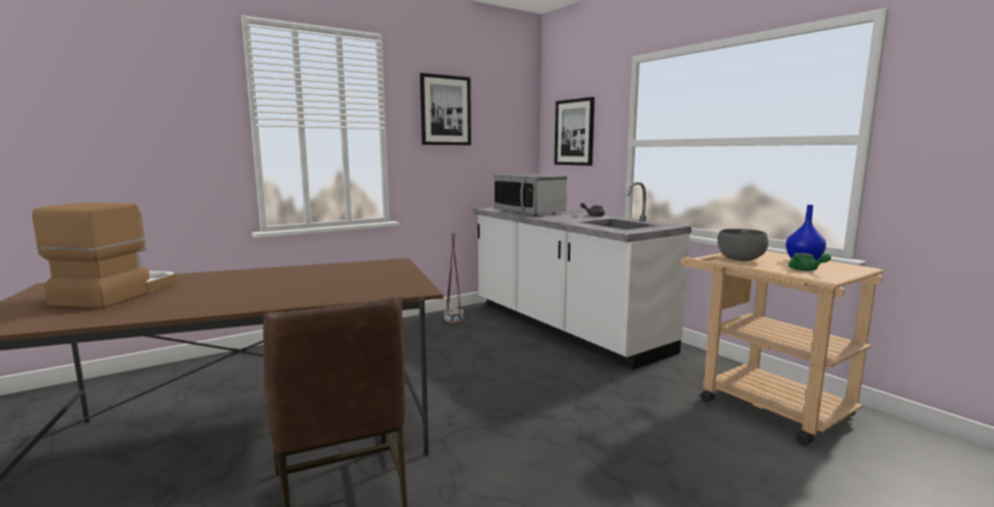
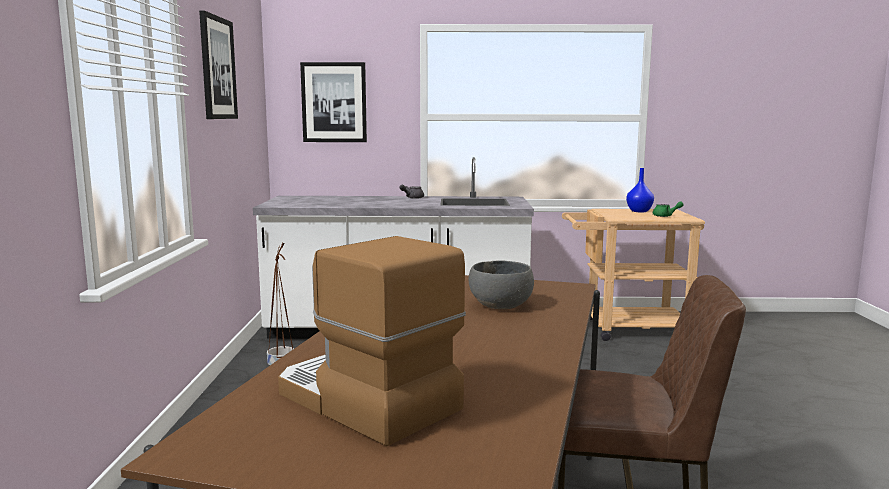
camera: 55 degrees left, 0 degrees up
microwave [494,174,567,216] -> none
grey bowl [717,229,768,261] -> grey bowl moved to [468,261,534,309]

